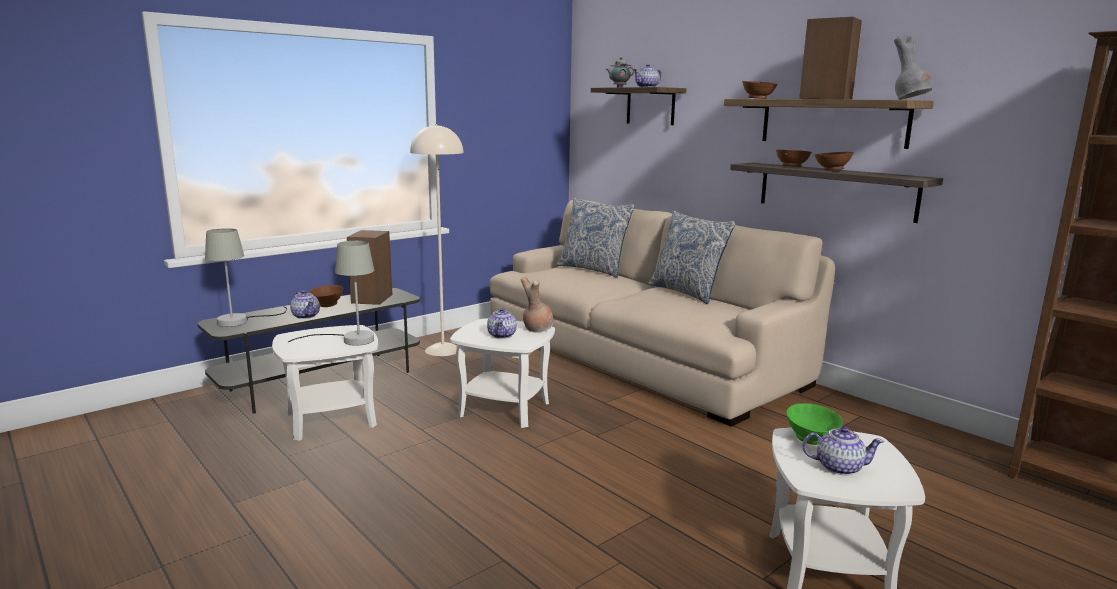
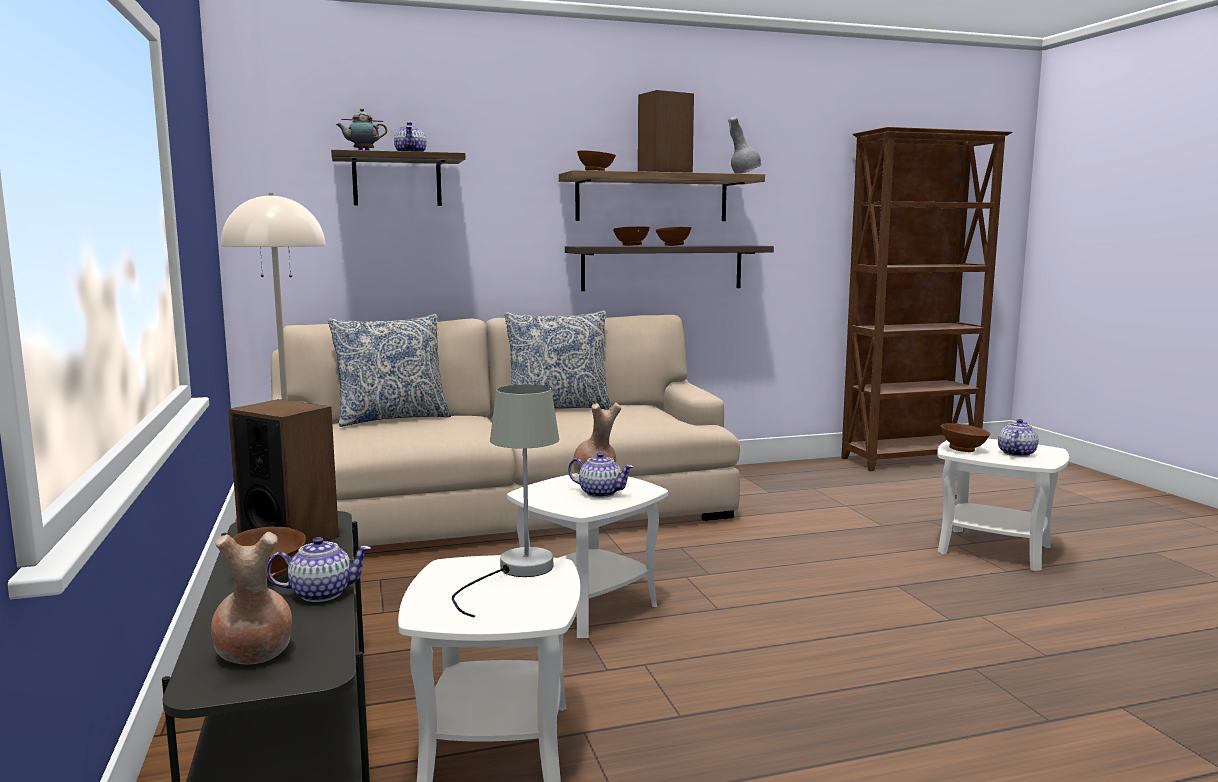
camera: 65 degrees left, 5 degrees down
grey table lamp [205,228,287,327] -> brown vase [211,532,292,665]
green bowl [786,403,843,445] -> brown bowl [941,423,990,452]

